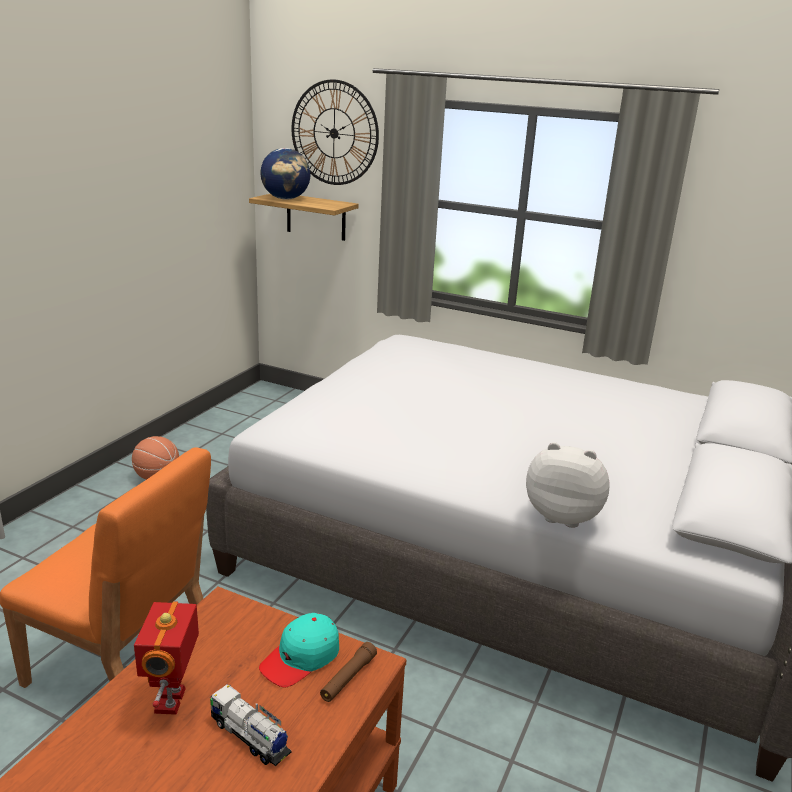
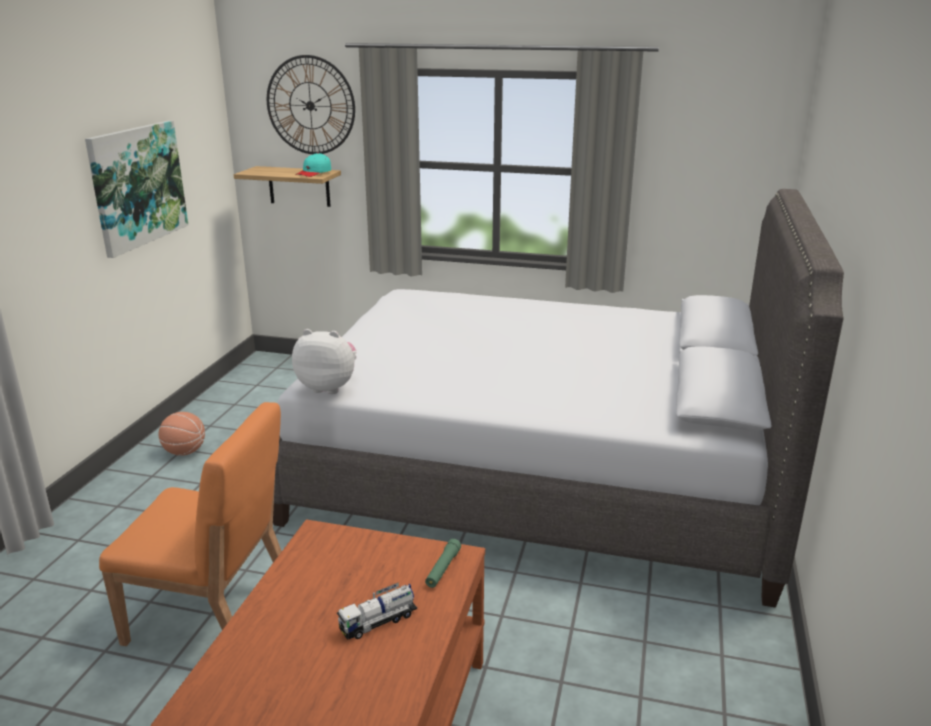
camera: 10 degrees left, 0 degrees up
toy robot [134,601,199,715] -> none
toy truck [210,684,292,766] -> toy truck turned 60 degrees counterclockwise [337,582,417,640]
turquoise cap [259,613,339,688] -> turquoise cap moved to [295,153,331,177]
globe [261,148,310,200] -> none
brown flashlight [320,642,377,702] -> green flashlight [425,539,461,588]
plush toy [526,442,610,528] -> plush toy moved to [292,329,356,394]
none -> picture [85,121,188,258]

